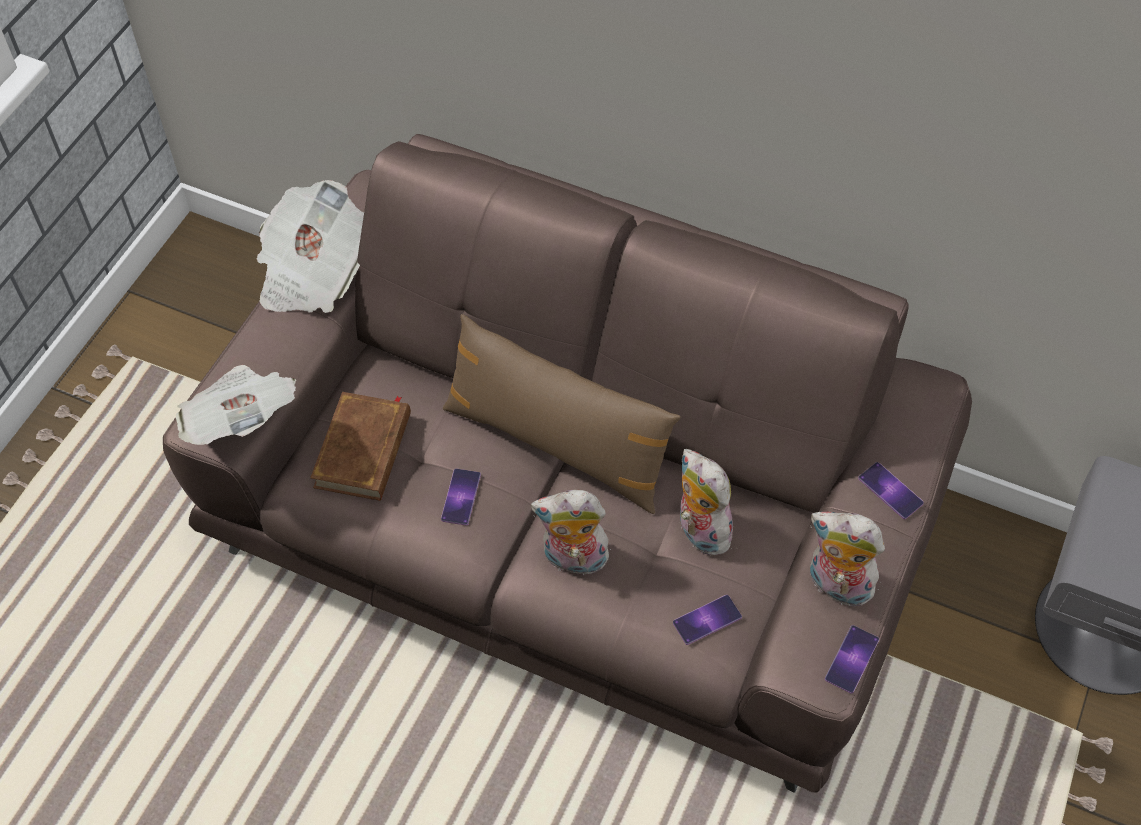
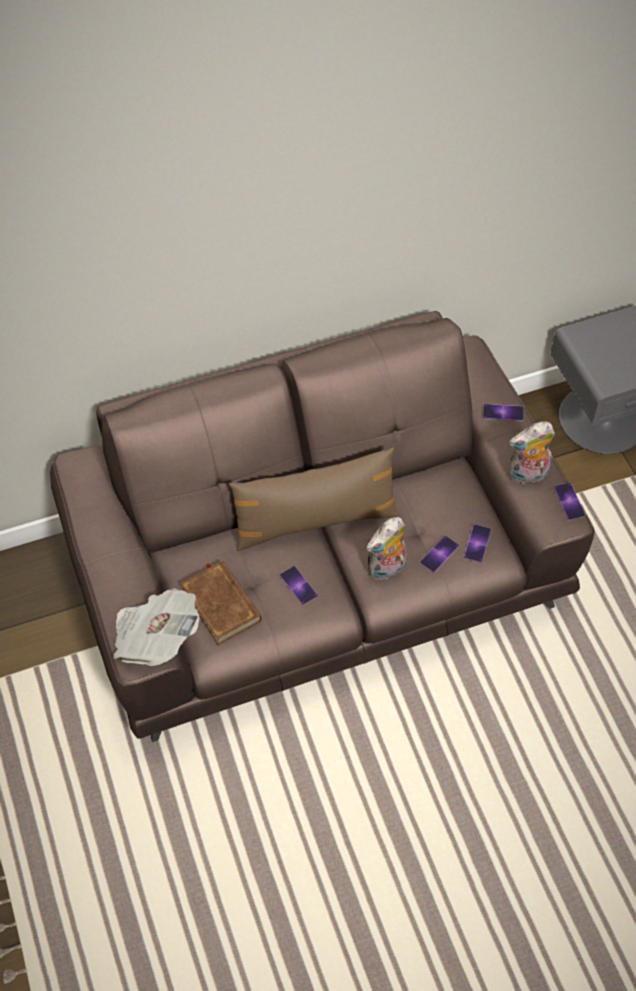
camera: 45 degrees left, 0 degrees up
newspaper [256,180,364,313] -> none
plush toy [679,449,736,556] -> none
none -> phone [420,535,459,573]

